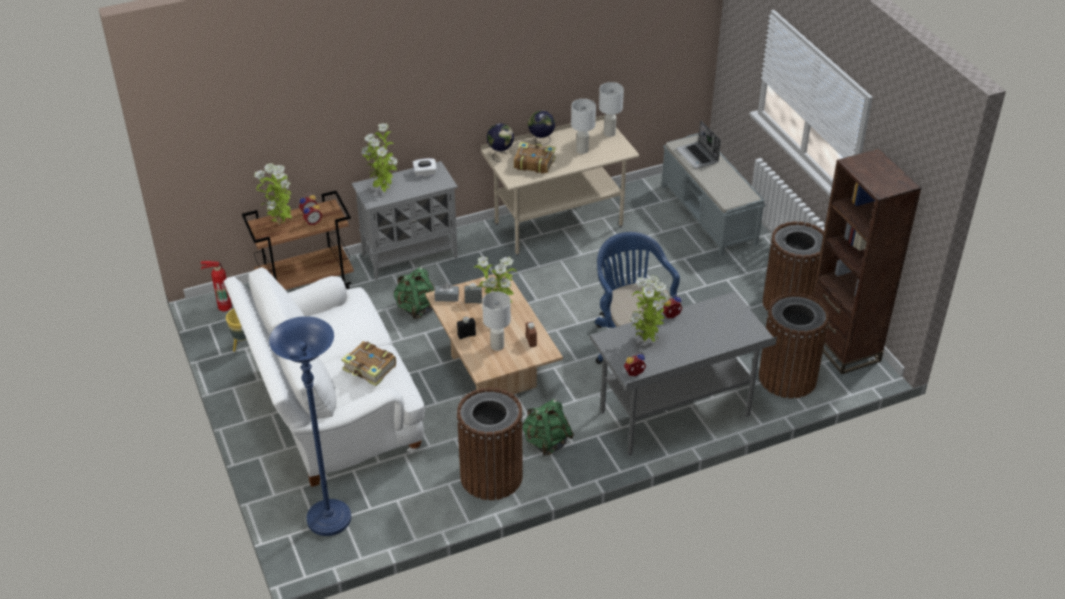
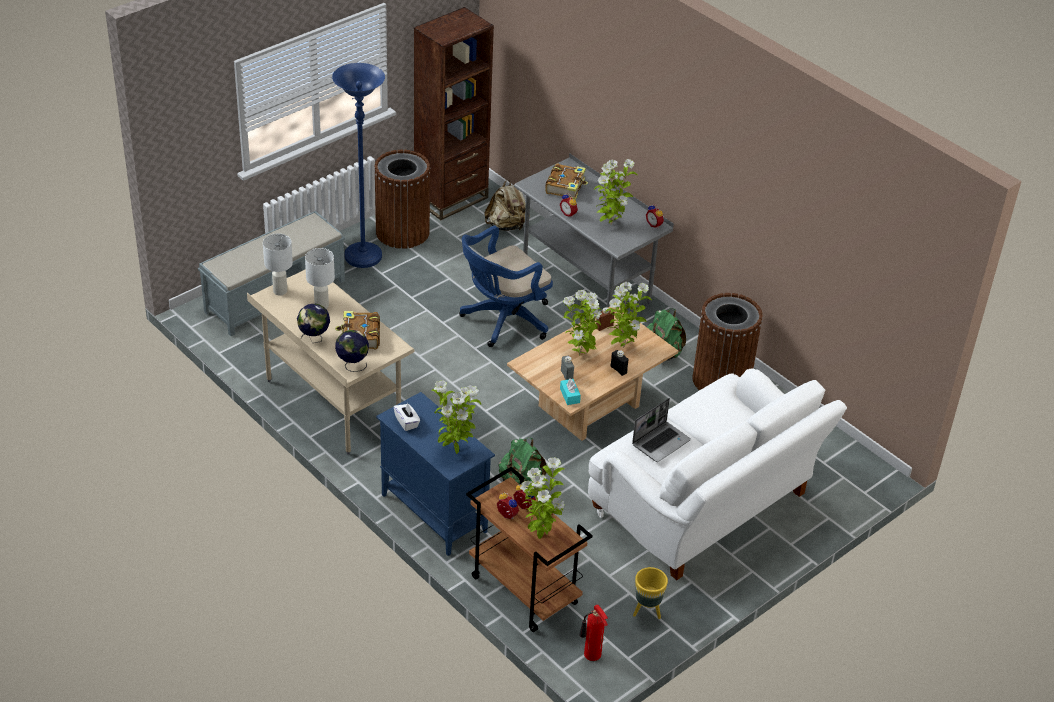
camera: 110 degrees left, 0 degrees up
blue floor lamp [269,316,351,536] -> blue floor lamp moved to [332,63,385,268]
book [341,341,396,386] -> book moved to [545,163,588,200]
grey cabinet [352,161,458,280] -> blue cabinet [376,392,495,556]
grey tissue box [434,283,459,302] -> turquoise tissue box [560,378,581,405]
white table lamp [482,291,511,351] -> potted plant [605,282,652,348]
laptop [676,121,721,169] -> laptop moved to [632,398,691,462]
brown trash can [759,293,829,398] -> beige backpack [484,180,530,231]

